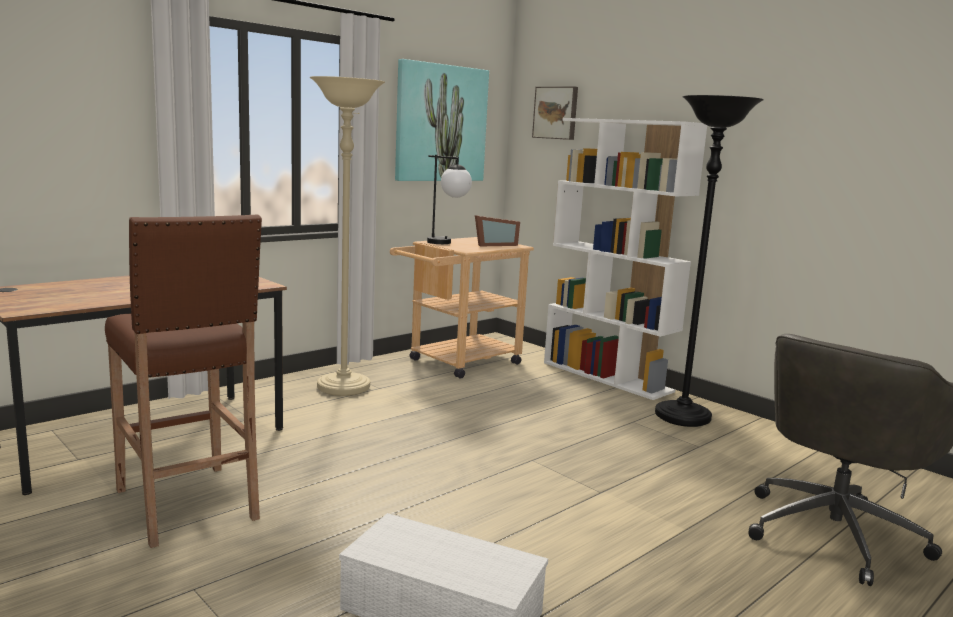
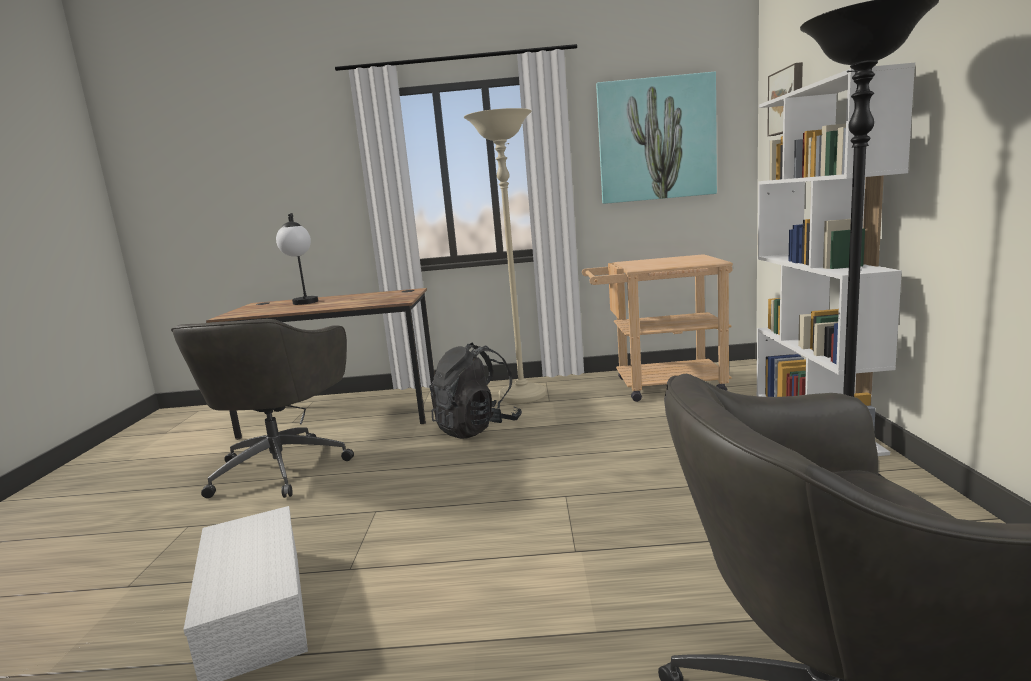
camera: 45 degrees right, 0 degrees up
brown stool [105,215,262,548] -> grey office chair [171,319,354,498]
table lamp [427,155,472,244] -> table lamp moved to [276,213,318,305]
picture frame [475,215,520,246] -> none
none -> black backpack [429,343,522,439]

